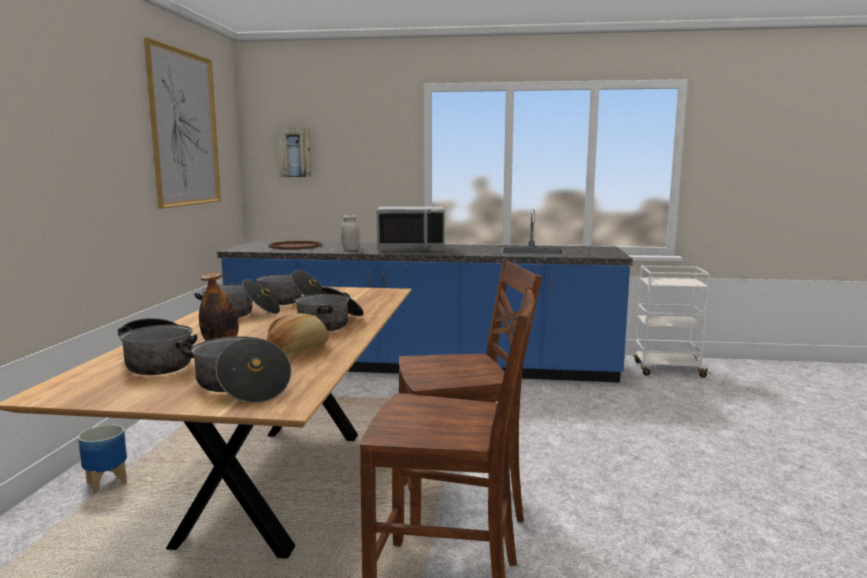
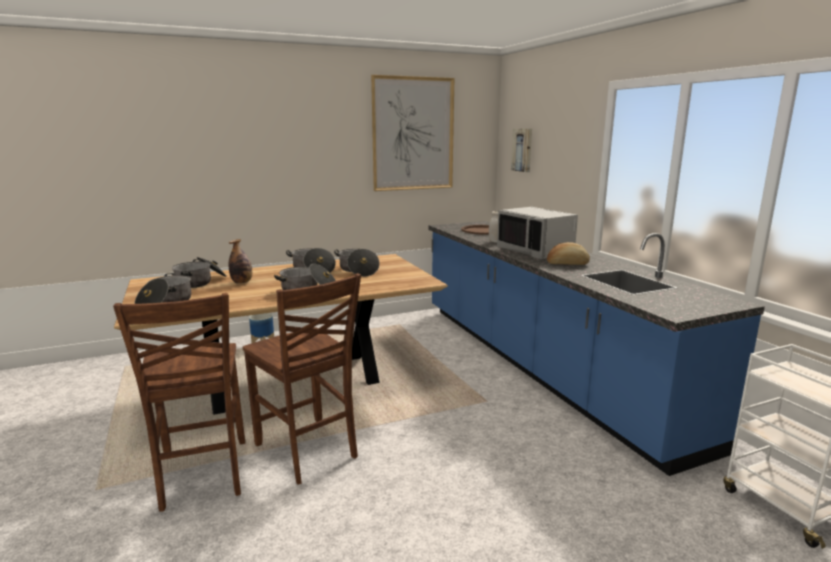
camera: 60 degrees right, 5 degrees up
bread [267,313,329,355] -> bread moved to [547,242,590,265]

